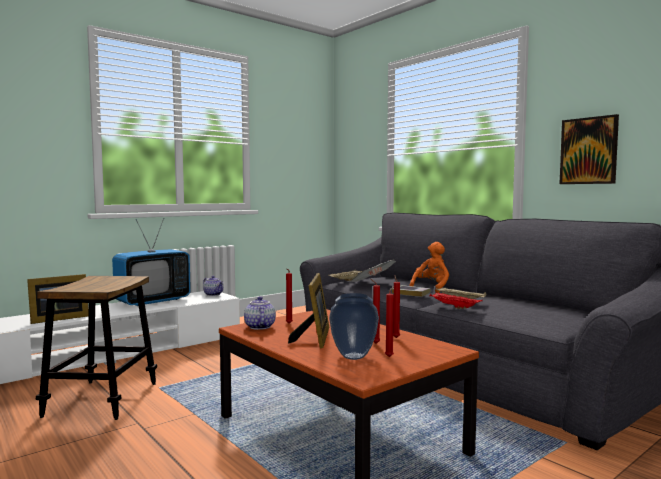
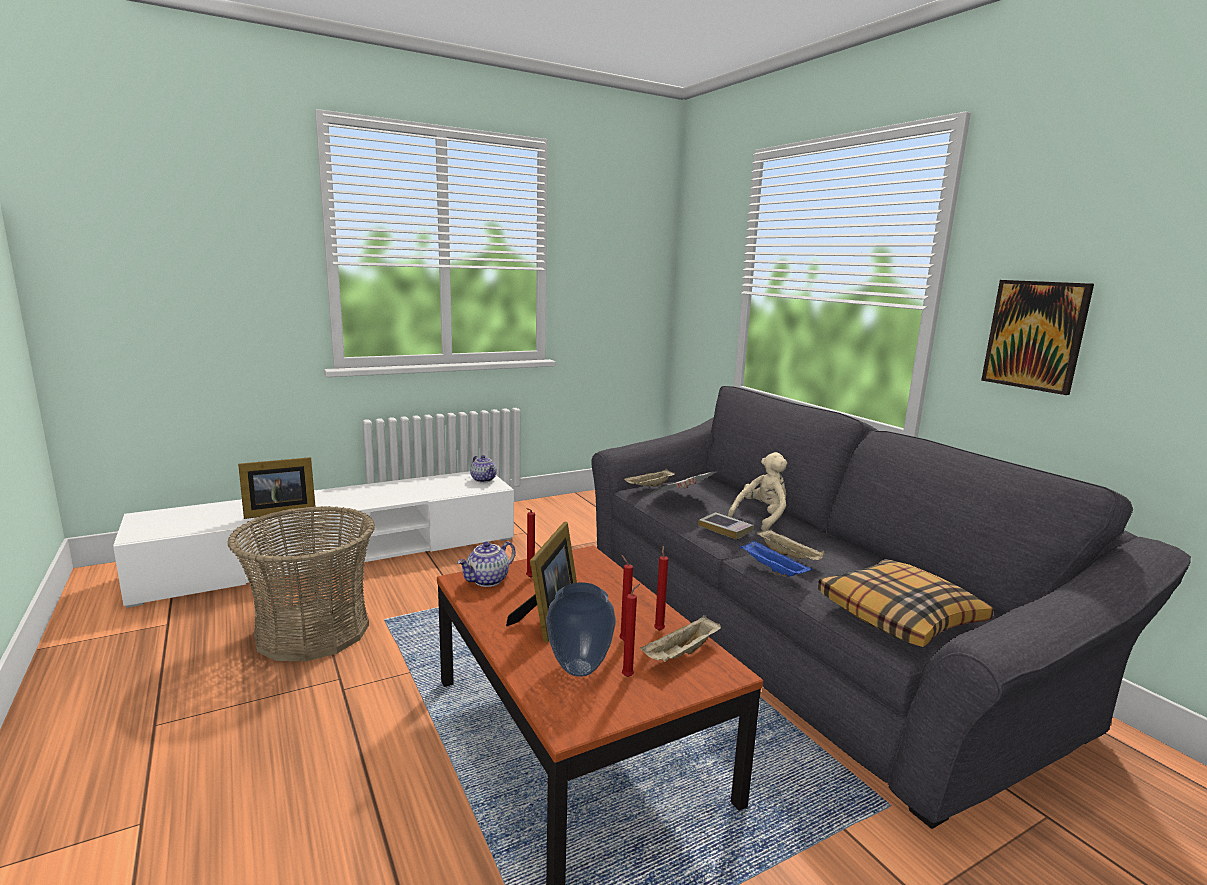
camera: 10 degrees right, 10 degrees up
stool [36,276,157,420] -> basket [228,506,375,661]
television [112,218,191,306] -> none
teapot [244,296,276,330] -> teapot turned 135 degrees counterclockwise [457,541,515,587]
orange plush toy [409,242,449,293] -> beige plush toy [728,452,787,531]
red tray [430,292,482,309] -> blue tray [740,541,812,577]
none -> beige tray [640,615,721,662]
none -> pillow [818,559,993,647]

